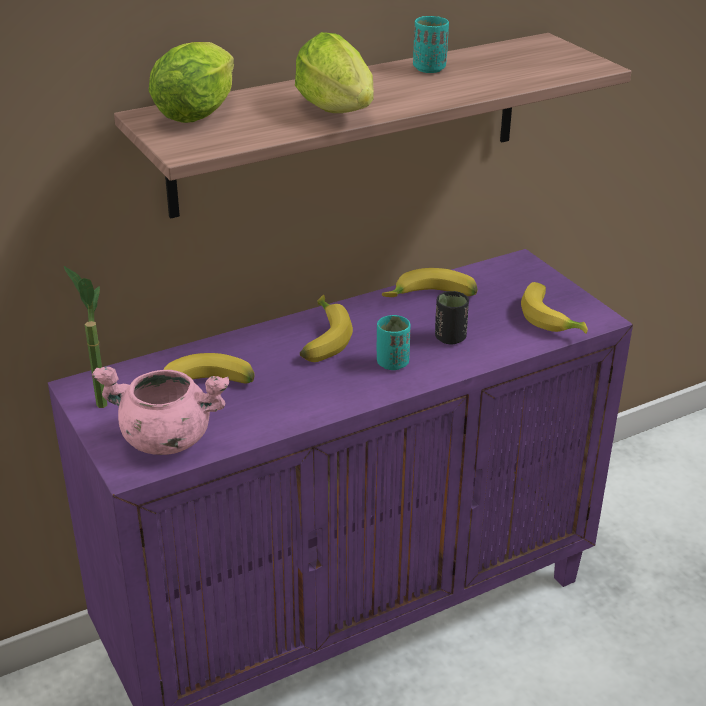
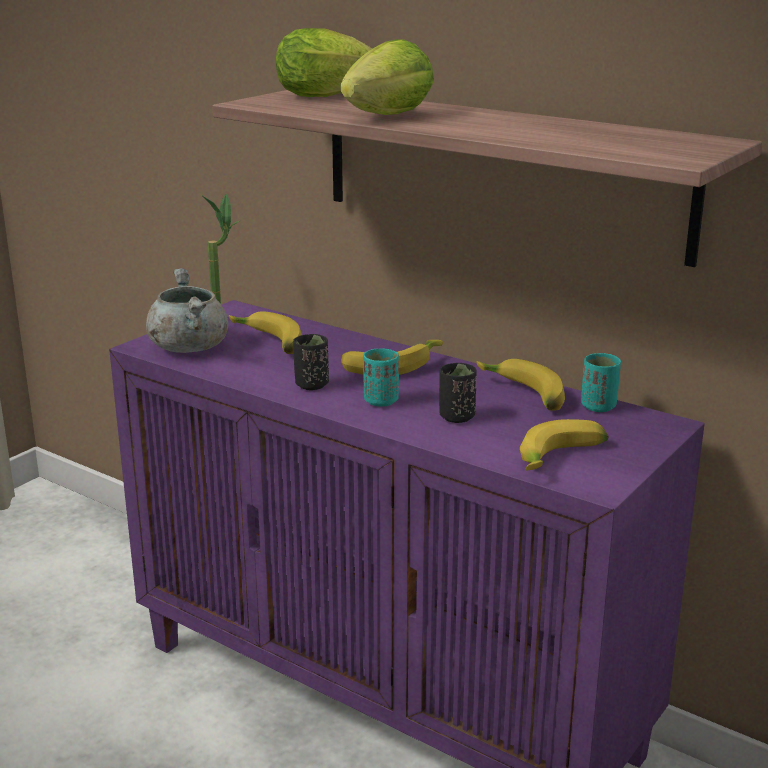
camera: 65 degrees right, 10 degrees down
pink cooking pot [92,367,229,455] -> grey cooking pot [146,268,228,353]
turquoise cup [413,16,449,73] -> turquoise cup moved to [581,353,621,412]
none -> black cup [293,334,329,390]

